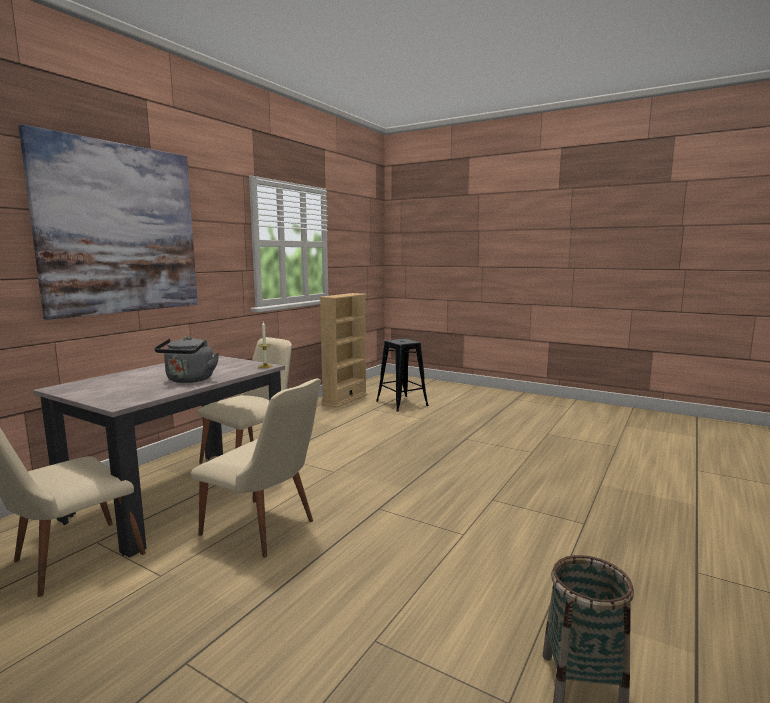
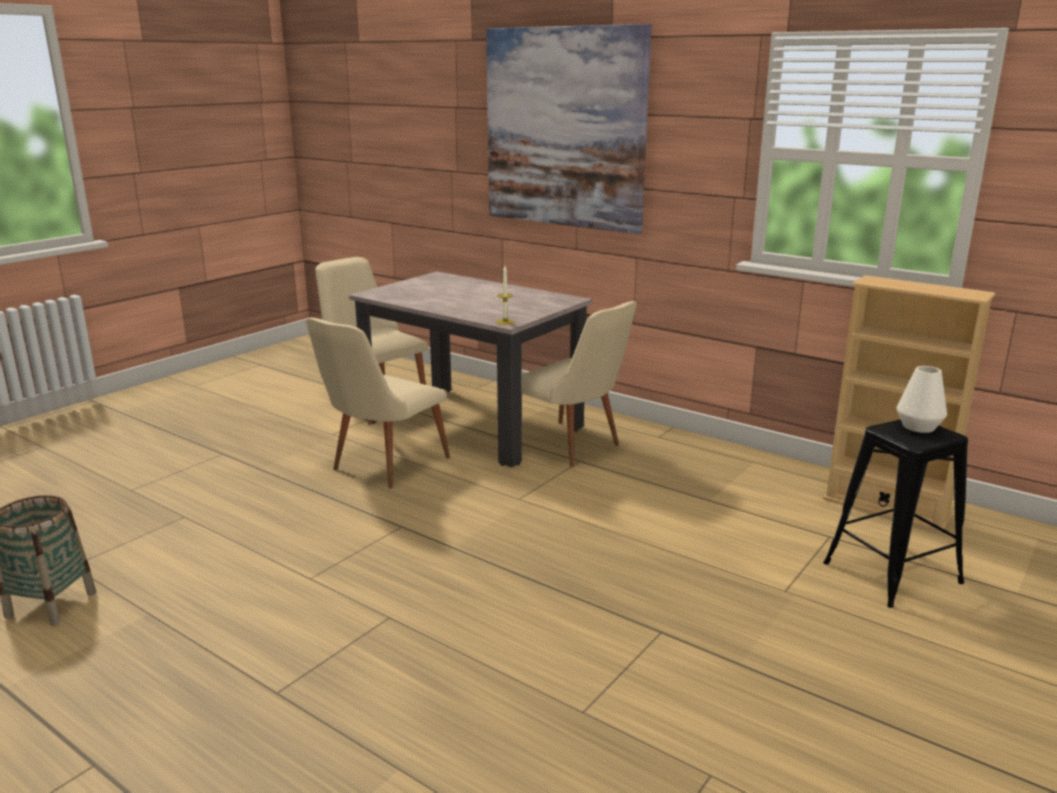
camera: 95 degrees right, 10 degrees up
grey kettle [154,336,219,383] -> none
none -> white vase [897,366,947,433]

